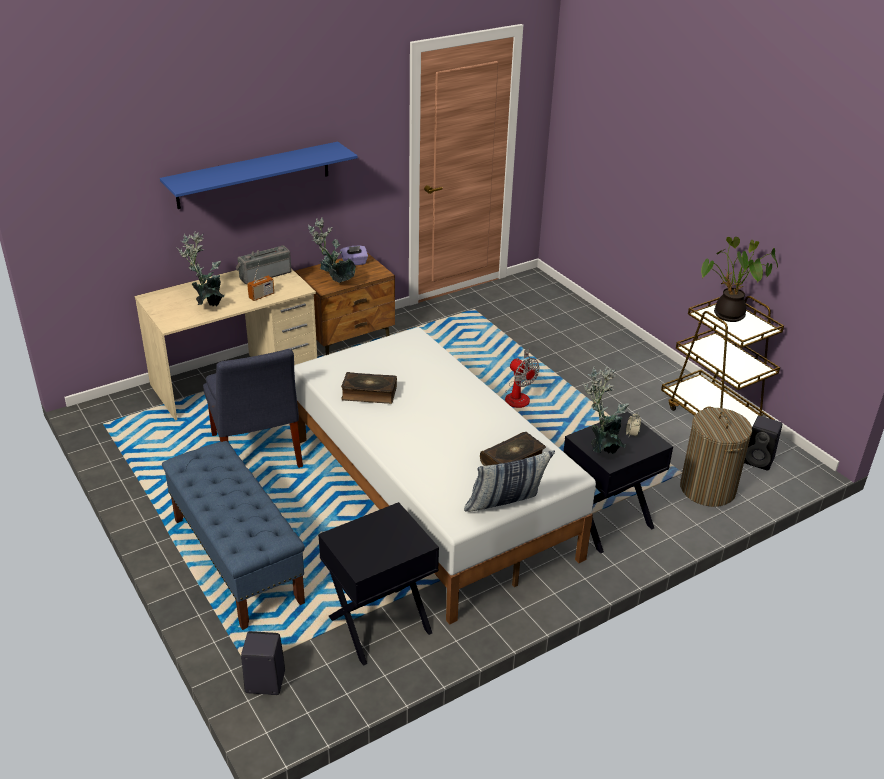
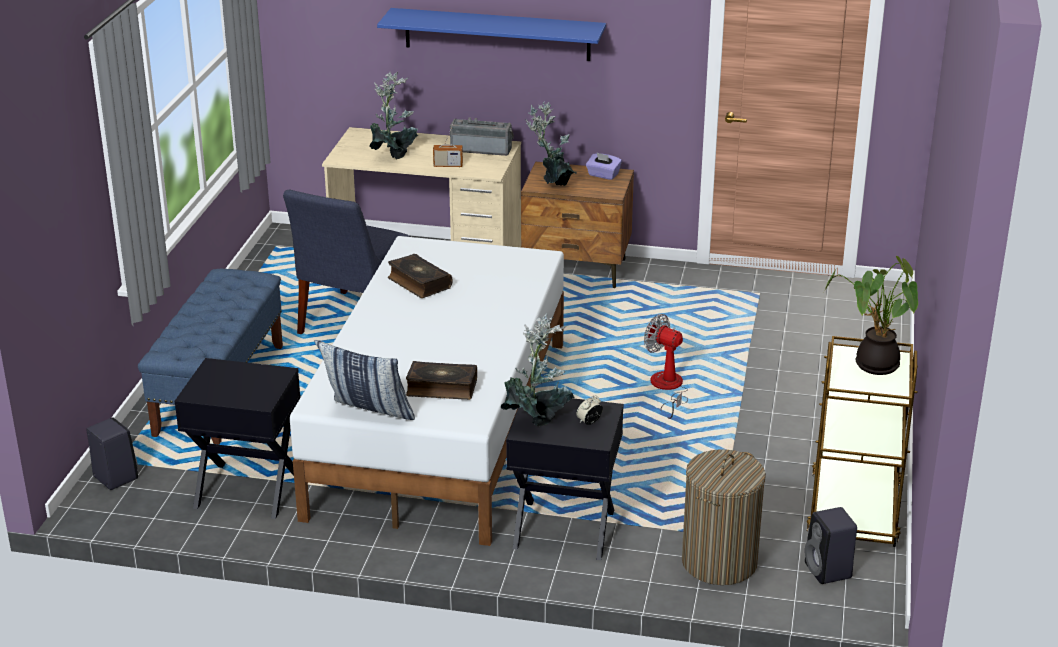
camera: 45 degrees right, 5 degrees down
fan [505,349,540,408] -> fan turned 120 degrees clockwise [644,314,688,419]

